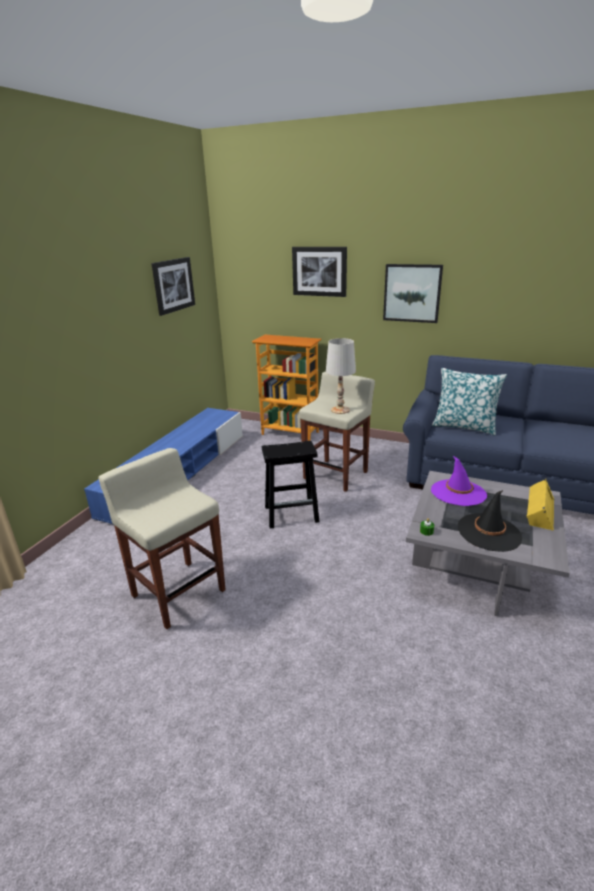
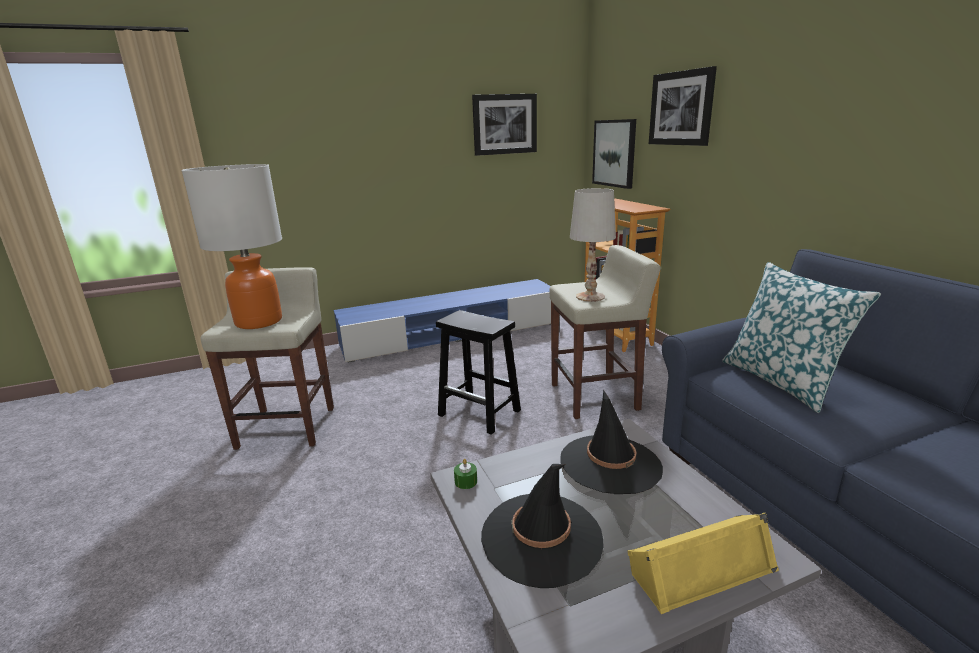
camera: 45 degrees right, 5 degrees down
picture [383,264,443,323] -> picture moved to [592,119,636,189]
purple hat [431,456,487,506] -> black hat [560,389,663,494]
none -> table lamp [182,164,282,329]

